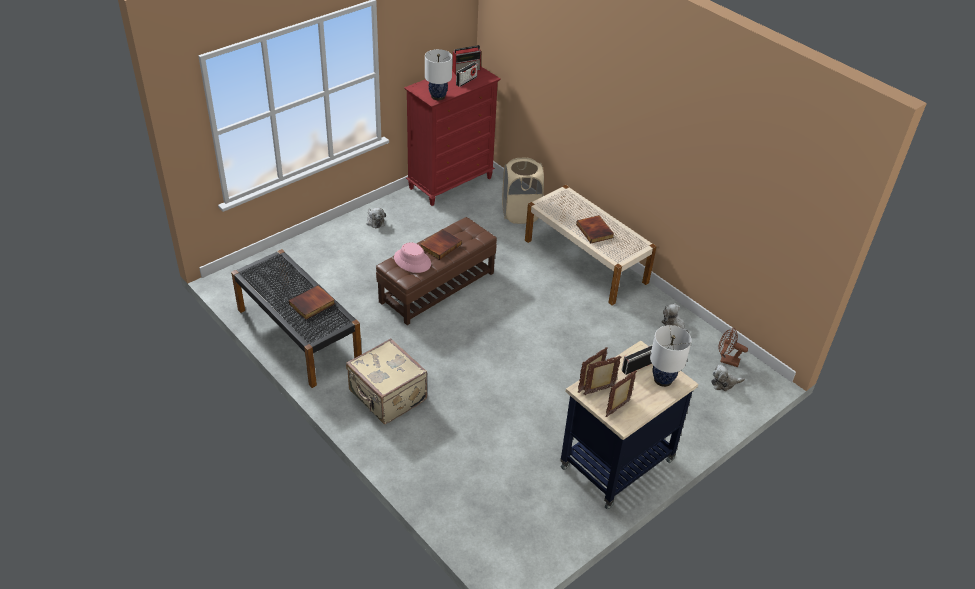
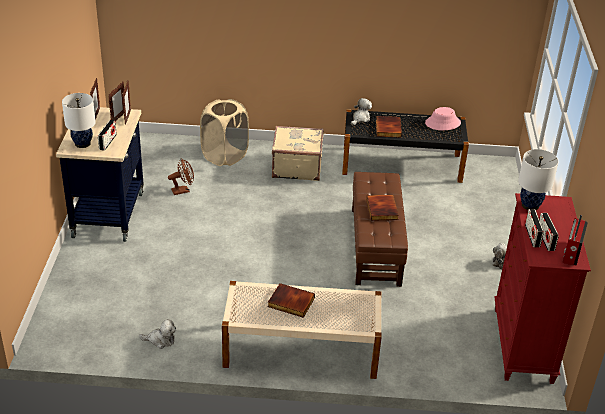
camera: 135 degrees right, 5 degrees down
pink hat [394,243,431,273] -> pink hat moved to [425,107,461,130]
beige laundry basket [502,157,544,224] -> beige laundry basket moved to [200,99,249,166]
plush toy [711,365,745,391] -> plush toy moved to [351,98,372,125]
brown fan [718,328,748,367] -> brown fan moved to [168,159,194,195]
none -> radio [525,209,544,247]

